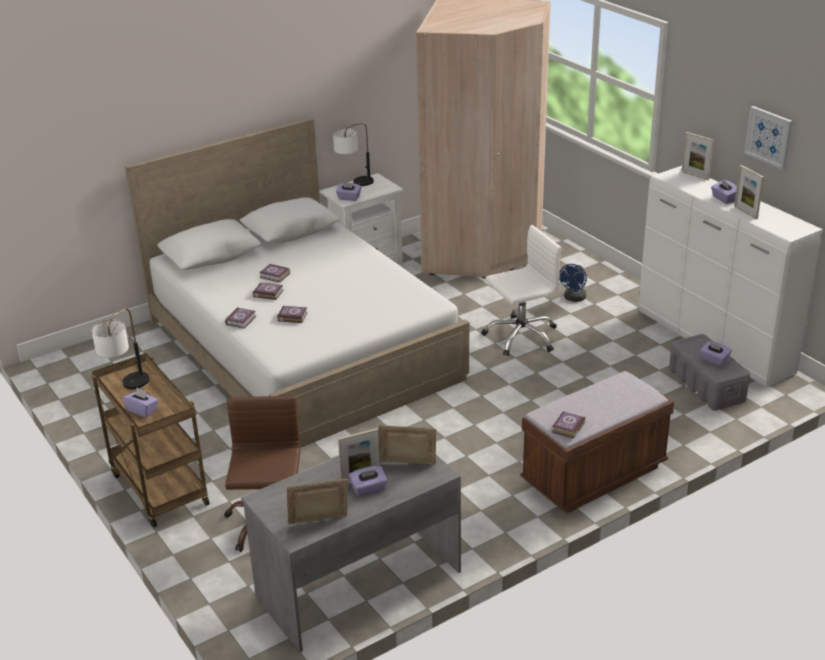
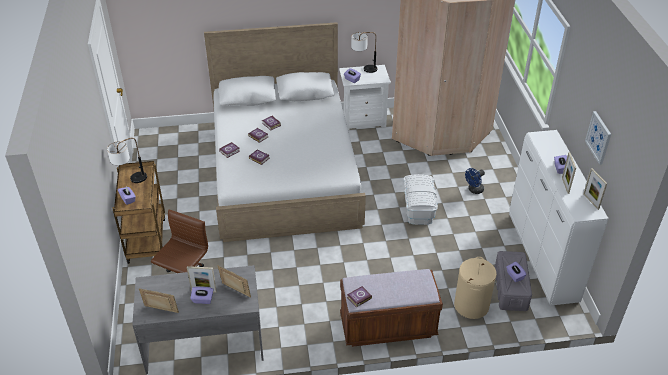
camera: 25 degrees right, 10 degrees up
white office chair [482,225,562,356] -> white storage box [404,174,438,225]
picture frame [682,132,714,180] -> picture frame moved to [583,168,607,210]
none -> beige laundry basket [454,257,497,319]

